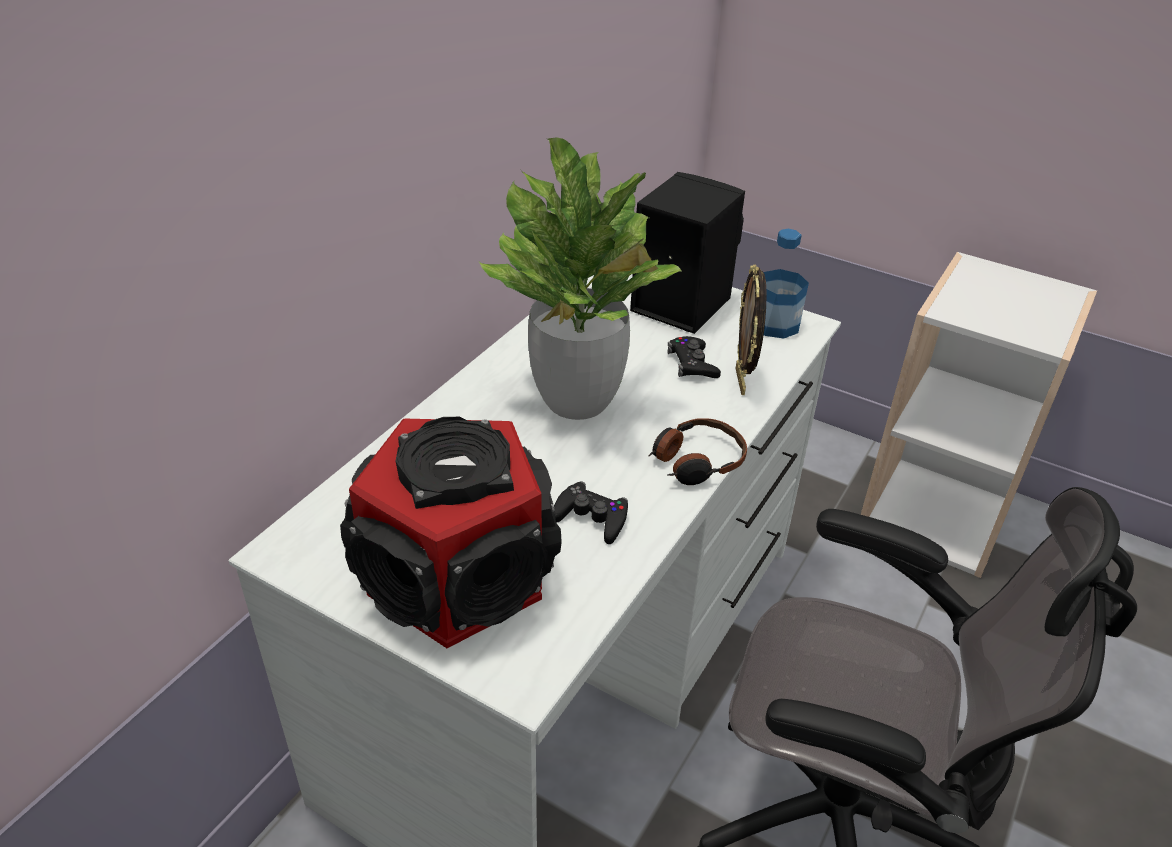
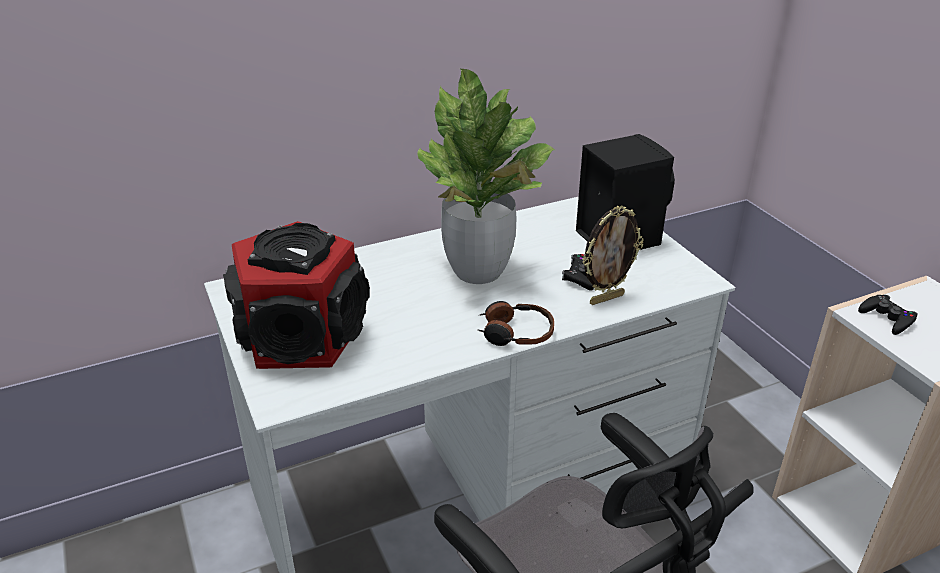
camera: 35 degrees right, 5 degrees down
black game controller [554,481,628,544] -> black game controller moved to [858,295,918,335]
picture frame [736,265,767,395] -> picture frame turned 150 degrees counterclockwise [583,206,644,305]
bottle [764,229,809,339] -> none

